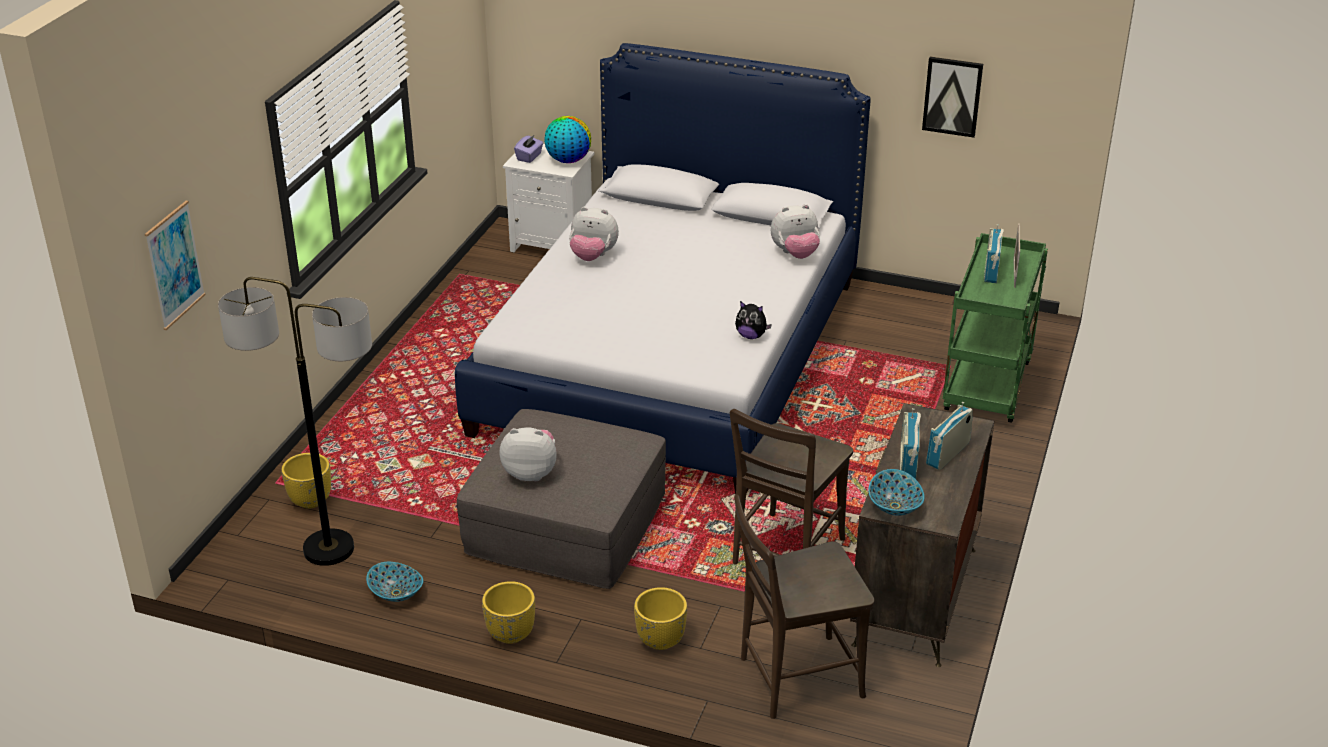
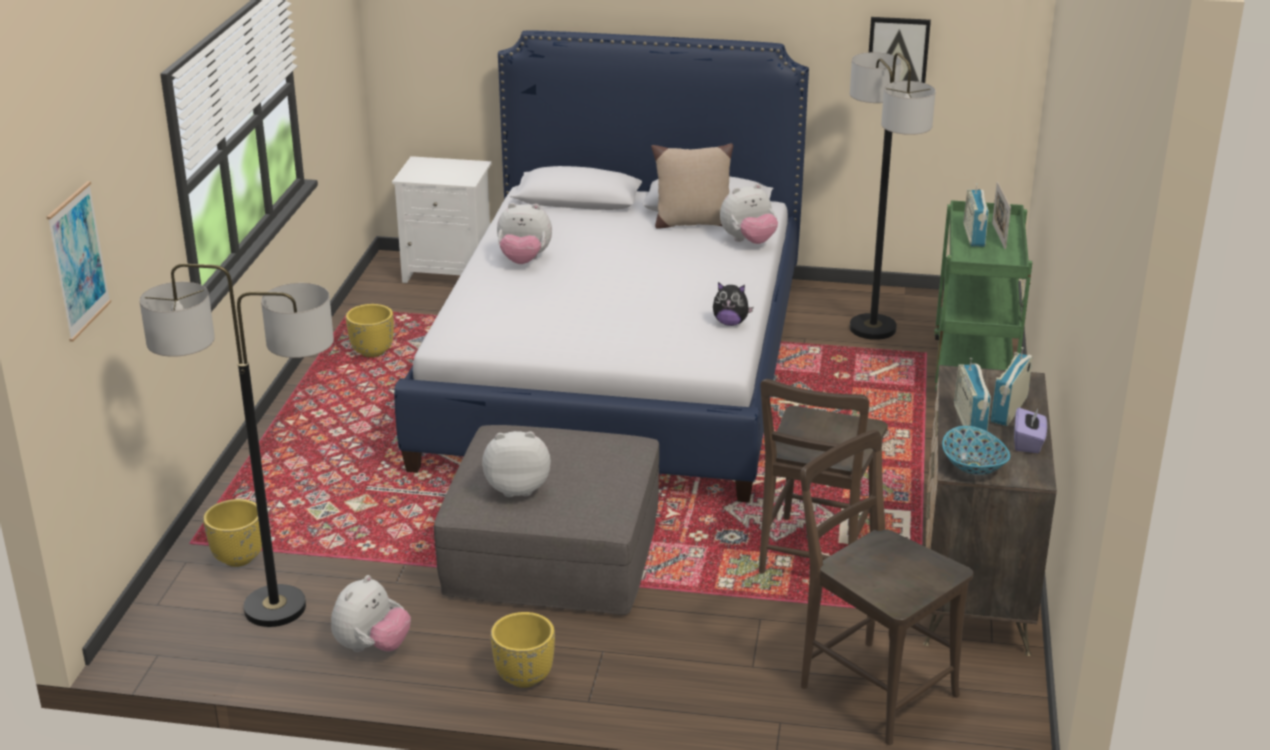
camera: 10 degrees left, 5 degrees down
bowl [366,562,423,602] -> plush toy [331,575,411,652]
purple tissue box [514,134,543,163] -> purple tissue box moved to [1014,407,1047,453]
globe [544,116,591,163] -> none
yellow planter [634,587,687,650] -> yellow planter moved to [346,304,394,357]
brown chair [734,495,875,719] -> brown chair turned 75 degrees clockwise [800,429,974,745]
none -> beige pillow [651,143,733,229]
none -> floor lamp [850,52,936,340]

